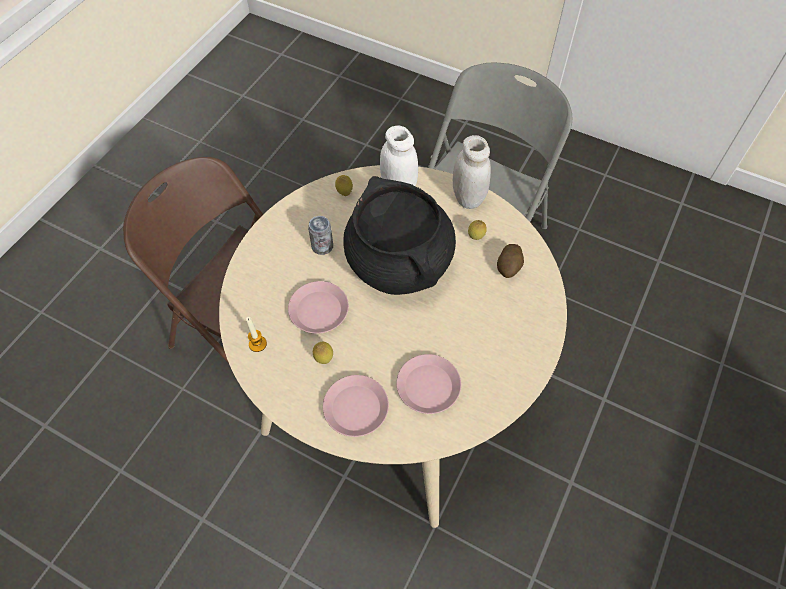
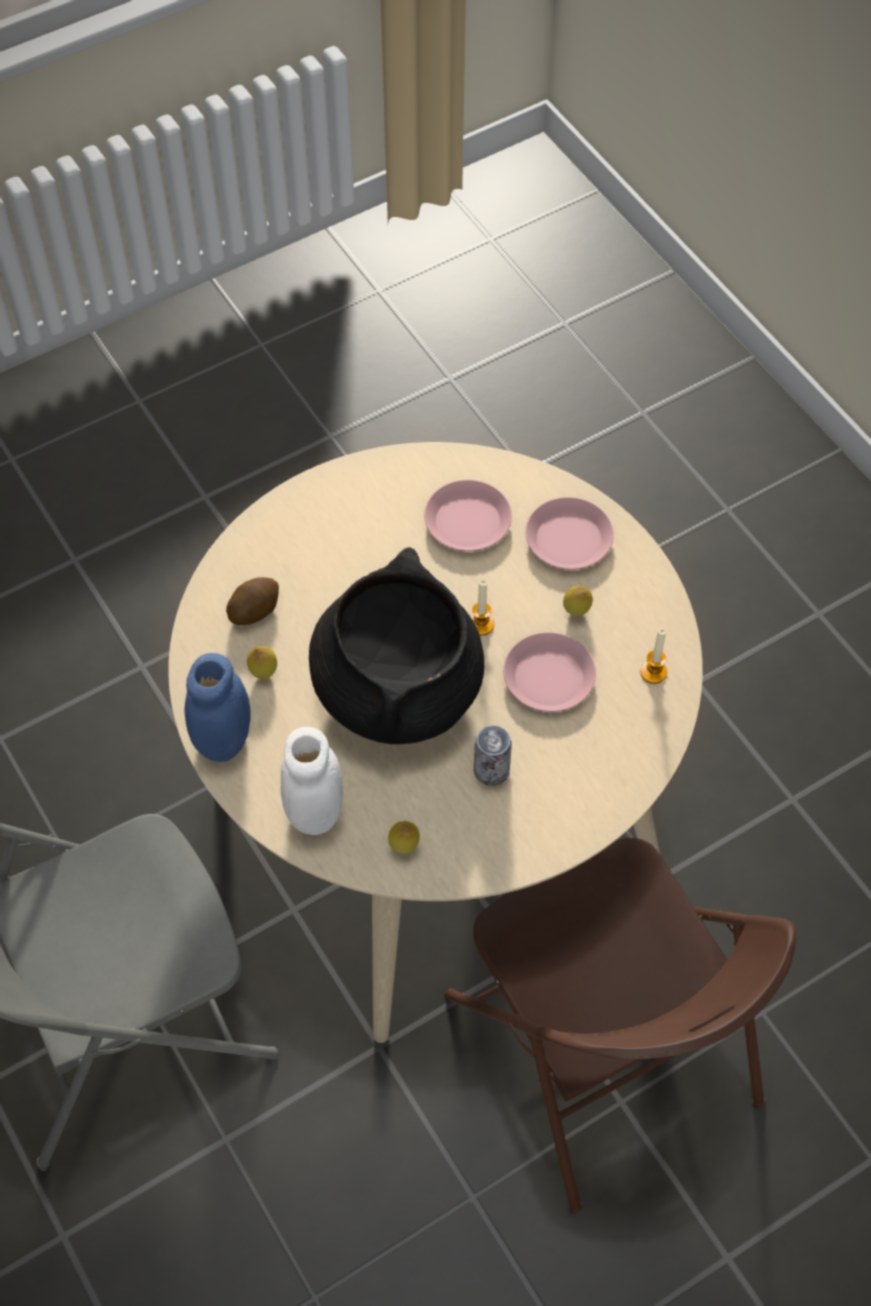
camera: 150 degrees left, 0 degrees up
white jar [453,135,491,209] -> blue jar [184,653,251,762]
none -> candle [471,580,494,636]

